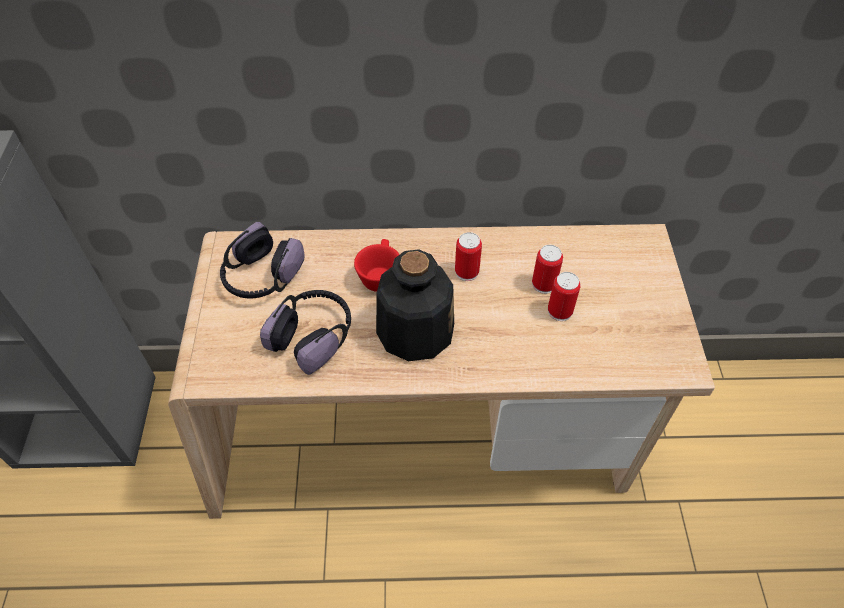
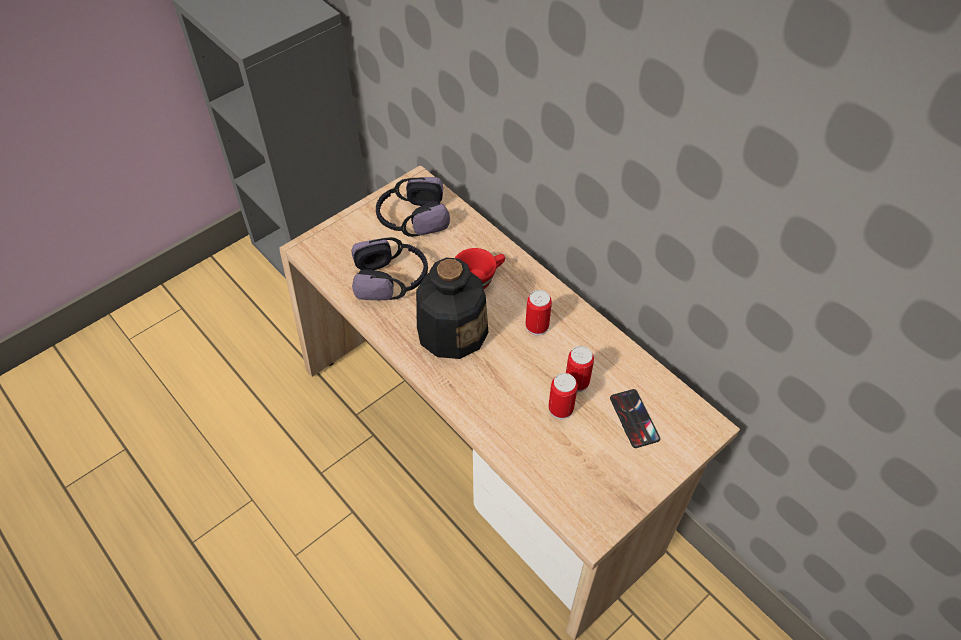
camera: 50 degrees right, 0 degrees up
none -> phone [610,389,660,448]

